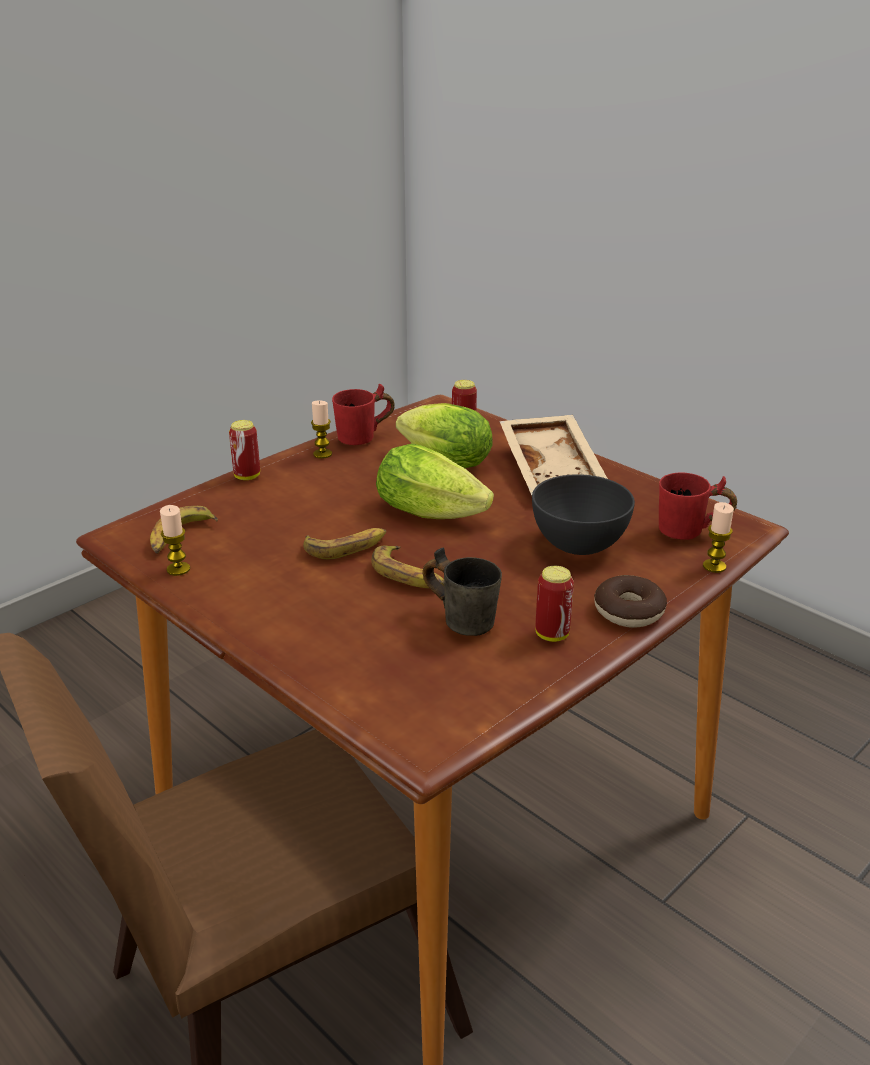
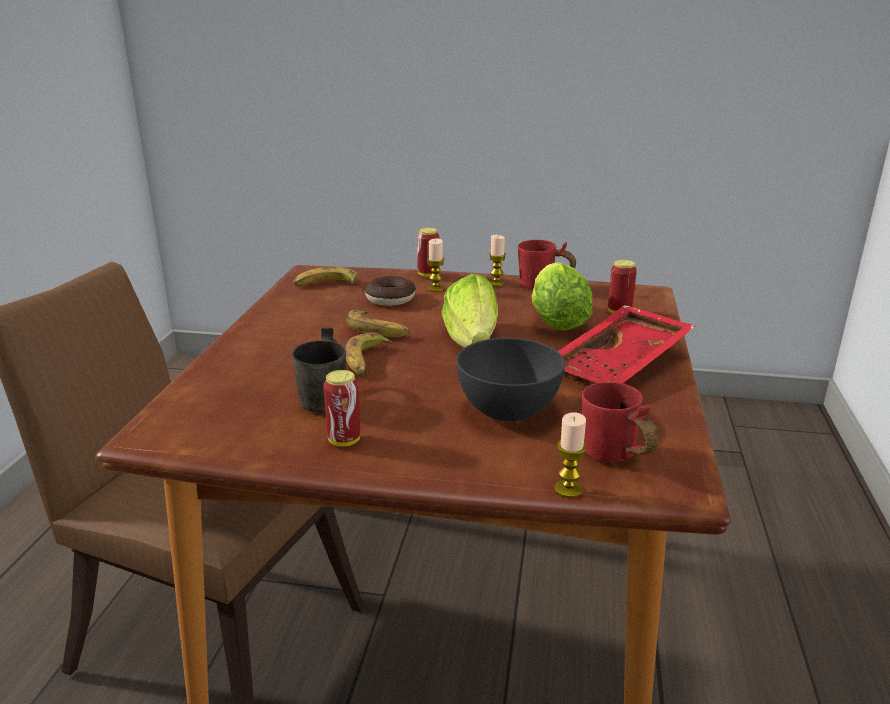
camera: 55 degrees right, 5 degrees down
candle [160,505,190,576] -> candle moved to [427,238,444,292]
beige tray [499,415,608,496] -> red tray [558,305,695,383]
donut [594,575,667,628] -> donut moved to [365,276,416,306]

